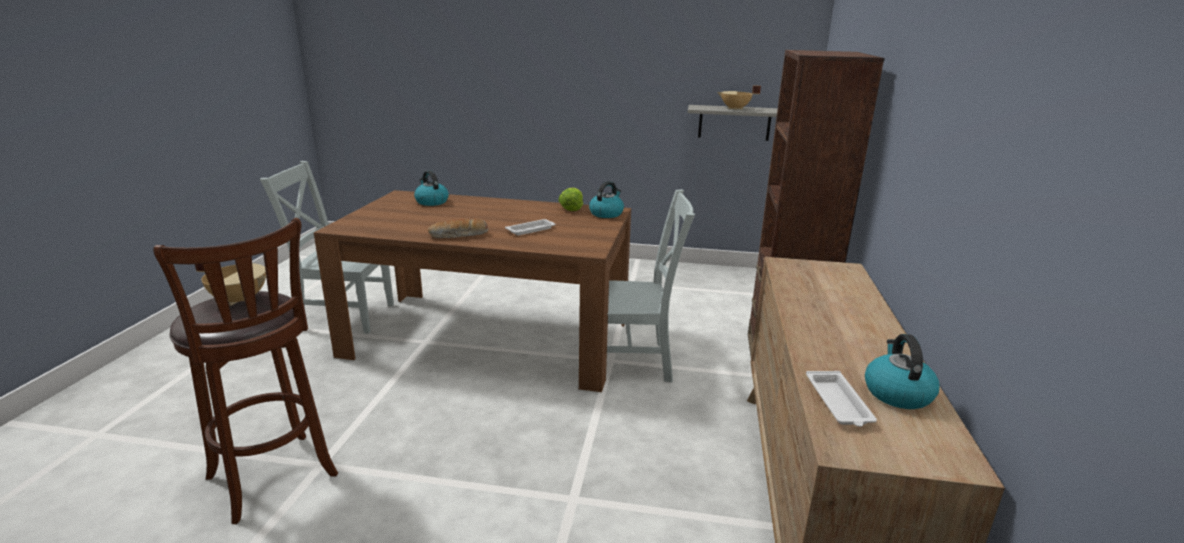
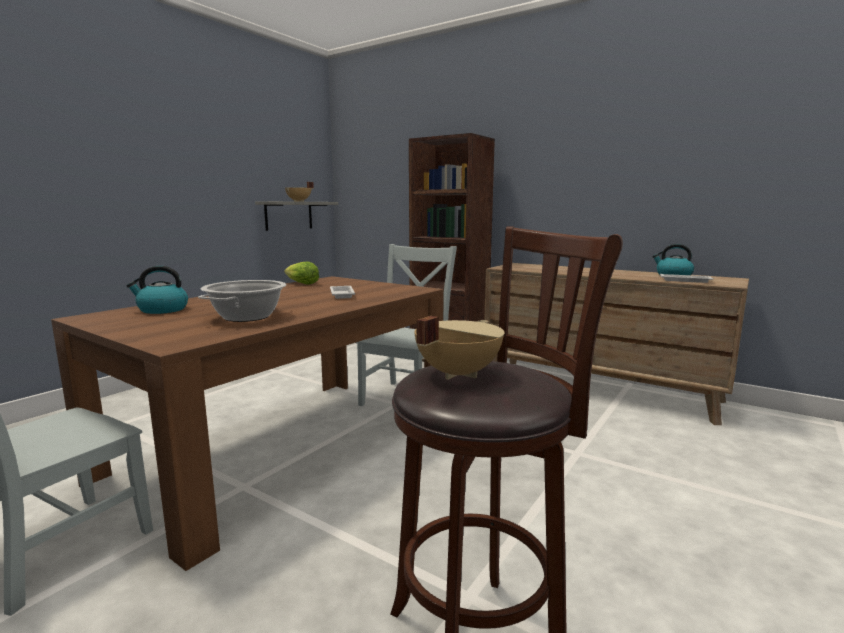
camera: 65 degrees left, 10 degrees down
bread [428,219,488,238] -> none
kettle [589,181,624,218] -> none
none -> cooking pot [198,280,286,322]

